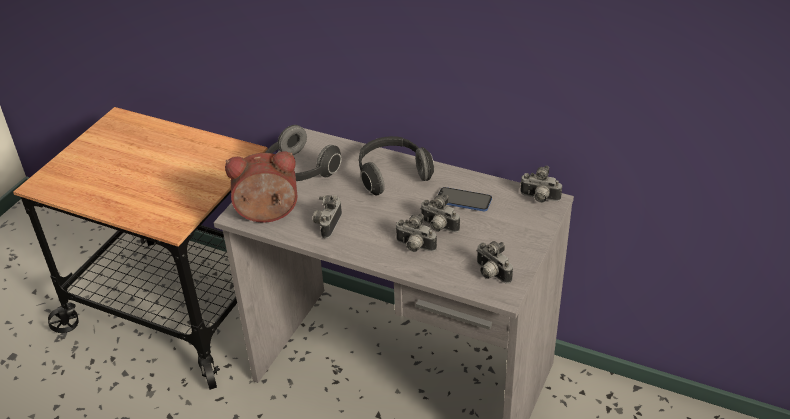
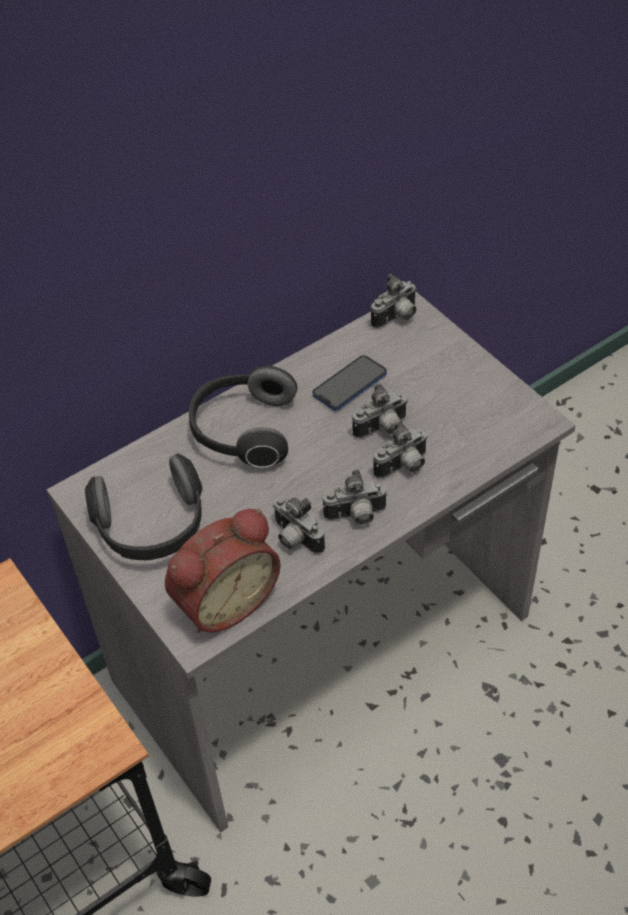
camera: 60 degrees left, 10 degrees up
alarm clock [225,152,298,222] -> alarm clock turned 150 degrees counterclockwise [165,509,281,633]
camera [476,241,513,284] -> camera moved to [323,469,387,525]

